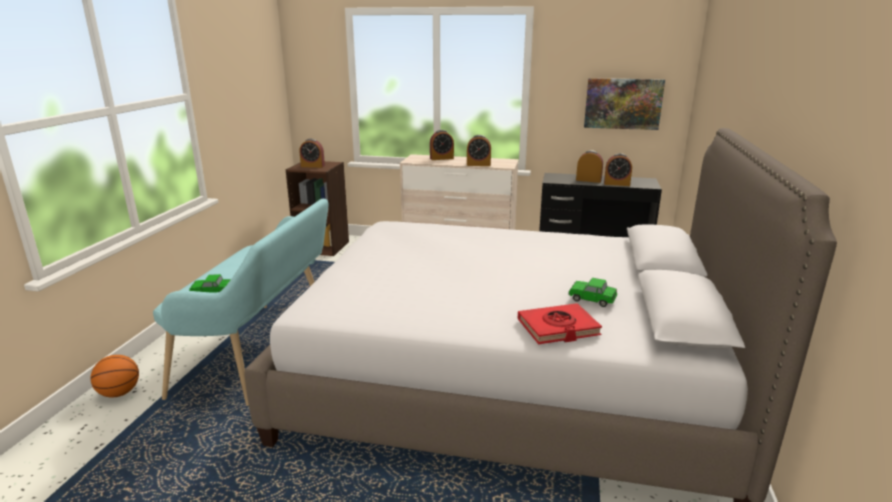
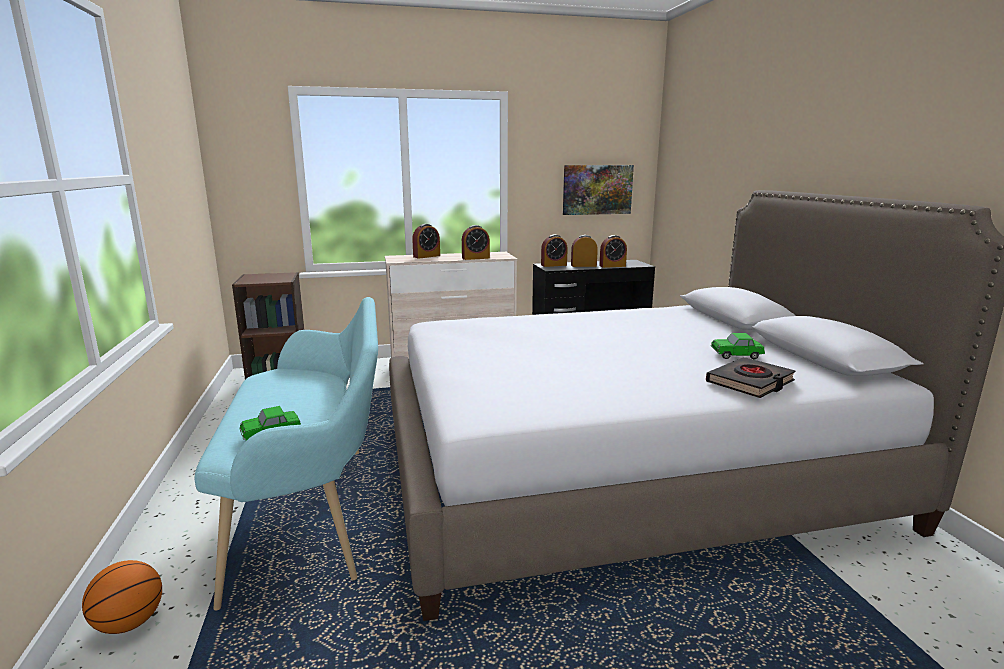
camera: 25 degrees left, 5 degrees down
alarm clock [300,139,325,168] -> alarm clock moved to [541,234,568,267]
red book [518,303,602,344] -> black book [706,357,795,398]

